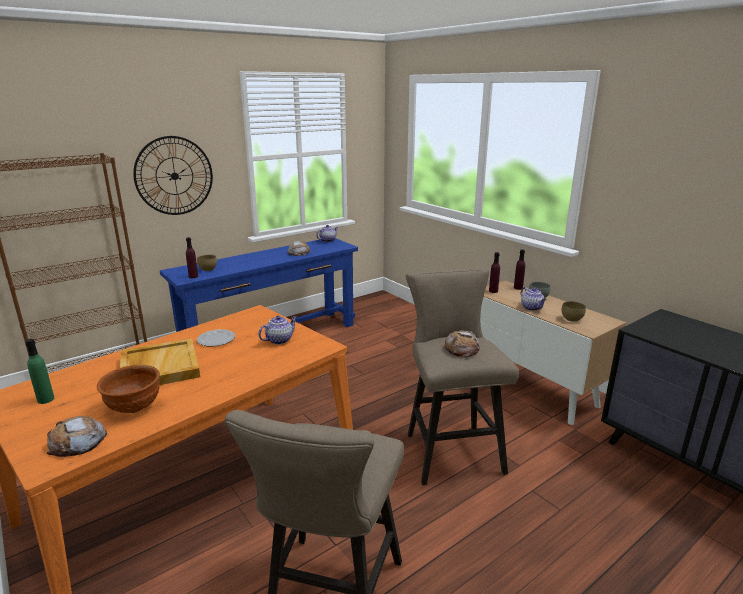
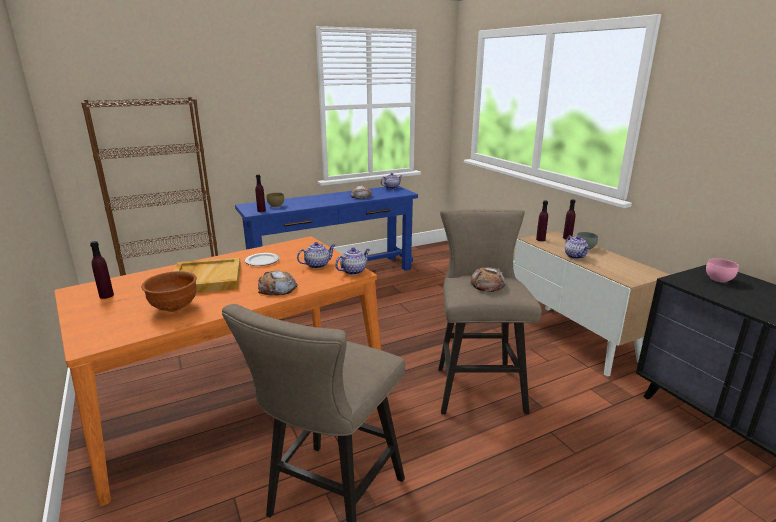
camera: 10 degrees right, 0 degrees up
green bottle [25,339,54,404] -> purple bottle [90,241,114,299]
bread [47,416,107,457] -> bread moved to [258,271,298,296]
wall clock [133,136,213,215] -> none
brown bowl [562,301,586,322] -> none
none -> teapot [335,247,370,275]
none -> pink bowl [706,258,739,283]

